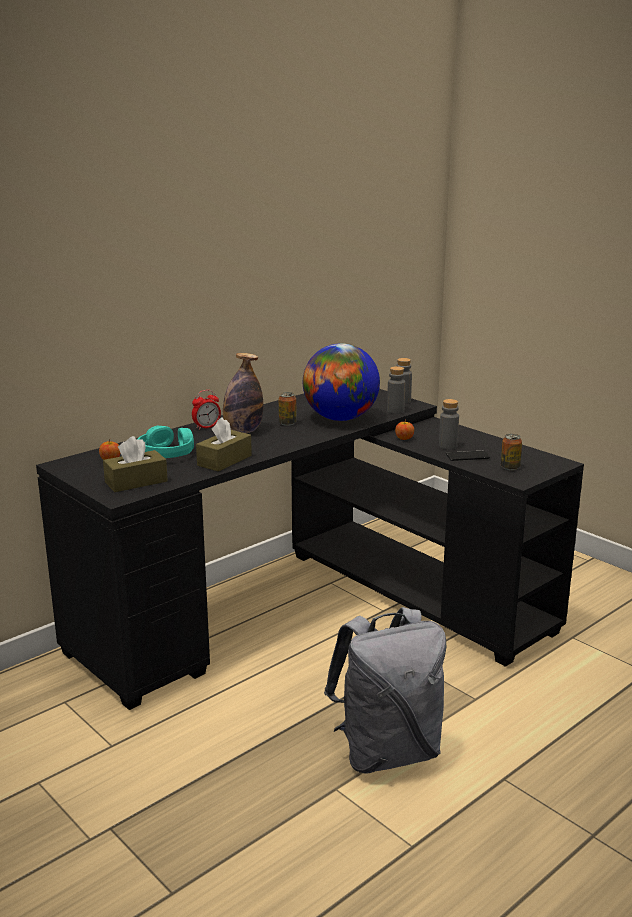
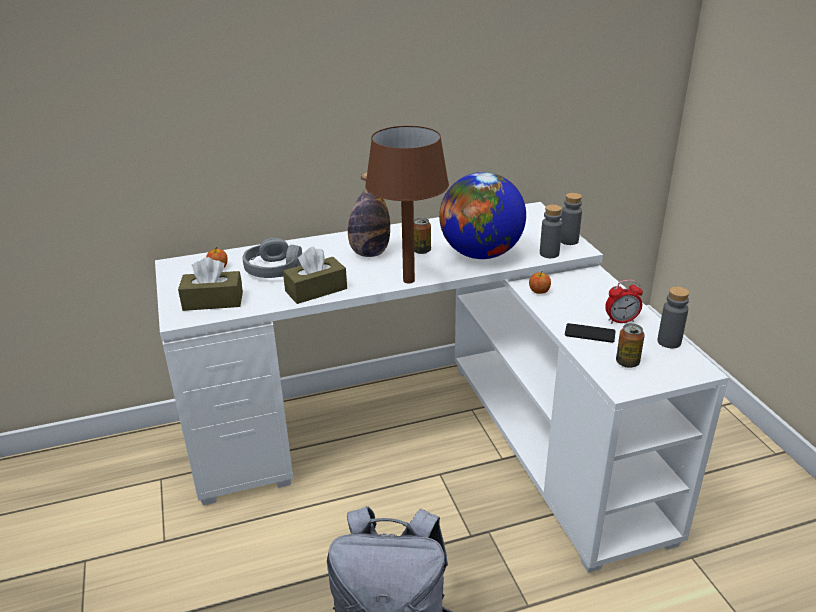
camera: 25 degrees right, 10 degrees up
black desk [36,389,584,710] -> white desk [155,202,729,573]
turquoise headphones [138,426,194,458] -> grey headphones [243,238,302,278]
alarm clock [192,390,221,430] -> alarm clock moved to [605,280,643,324]
grey bottle [439,399,459,450] -> grey bottle moved to [657,286,689,349]
none -> brown table lamp [365,126,449,284]

